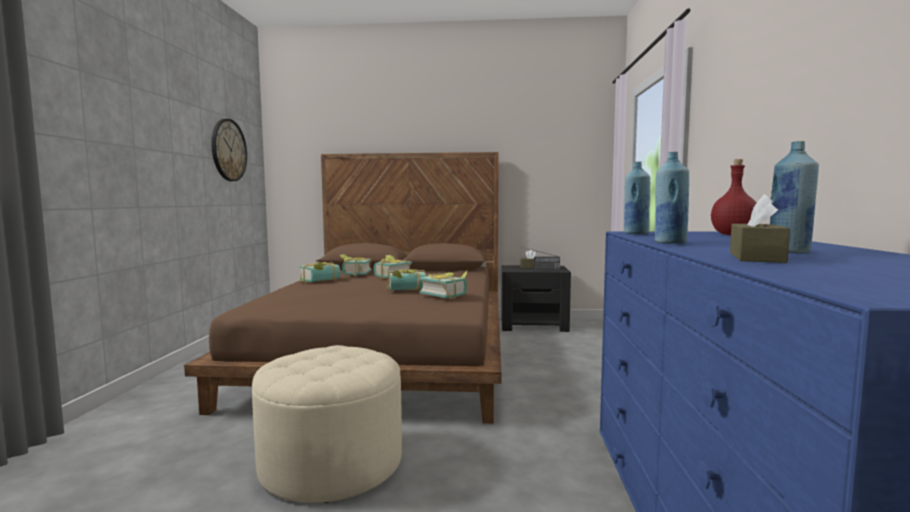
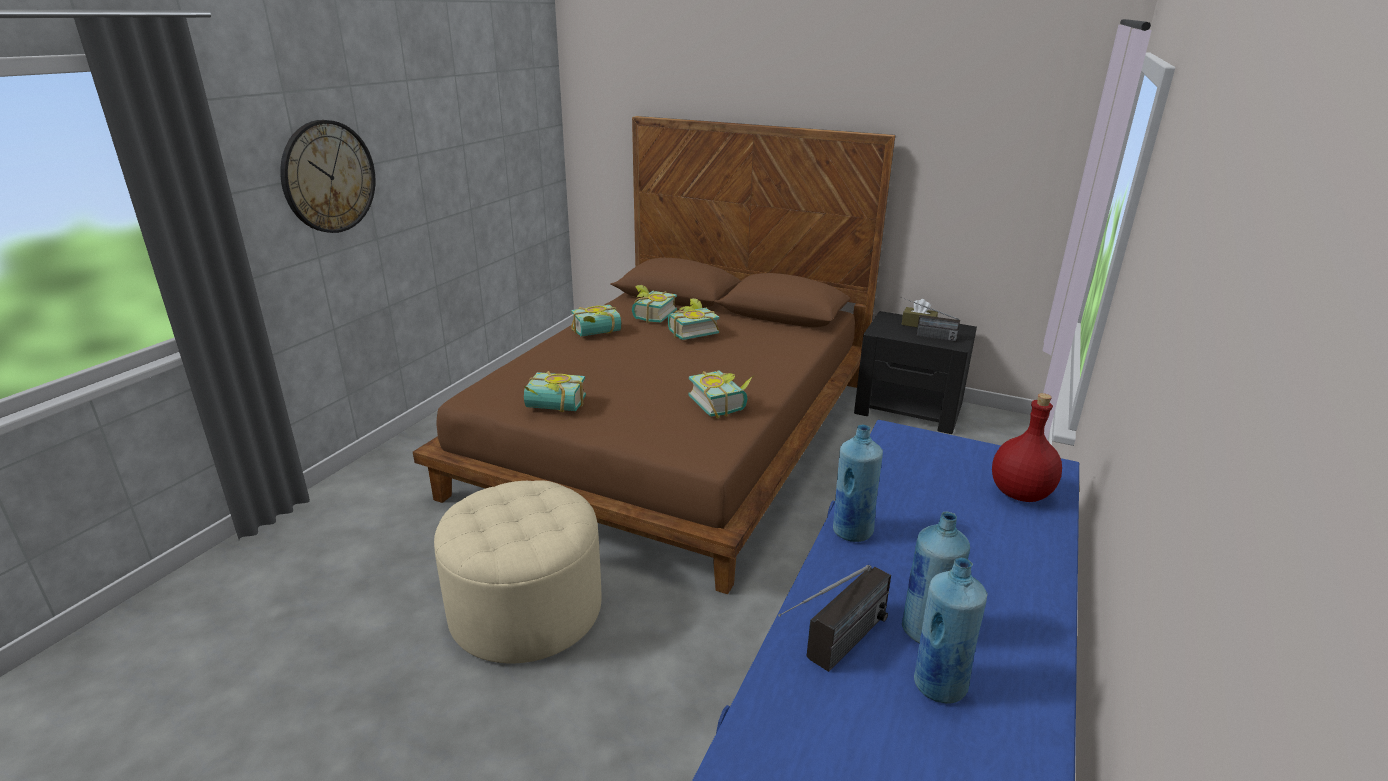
camera: 20 degrees right, 20 degrees up
wall clock [212,119,247,181] -> wall clock moved to [280,120,375,233]
book [387,269,426,290] -> book moved to [524,371,586,412]
blue bottle [624,162,650,234] -> blue bottle moved to [914,558,988,704]
brown tissue box [730,195,790,263] -> radio [778,565,891,672]

